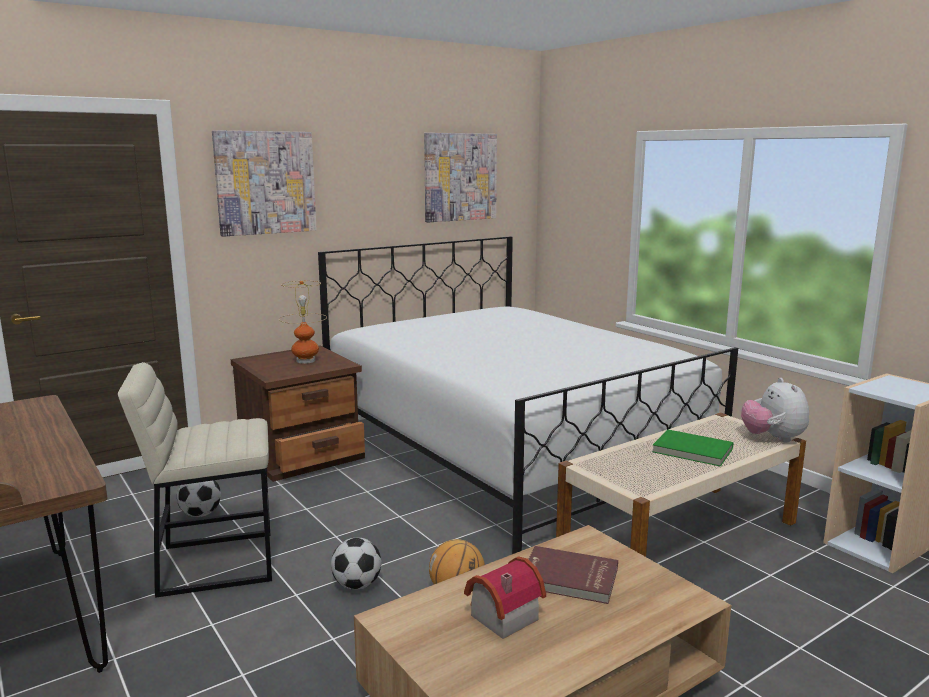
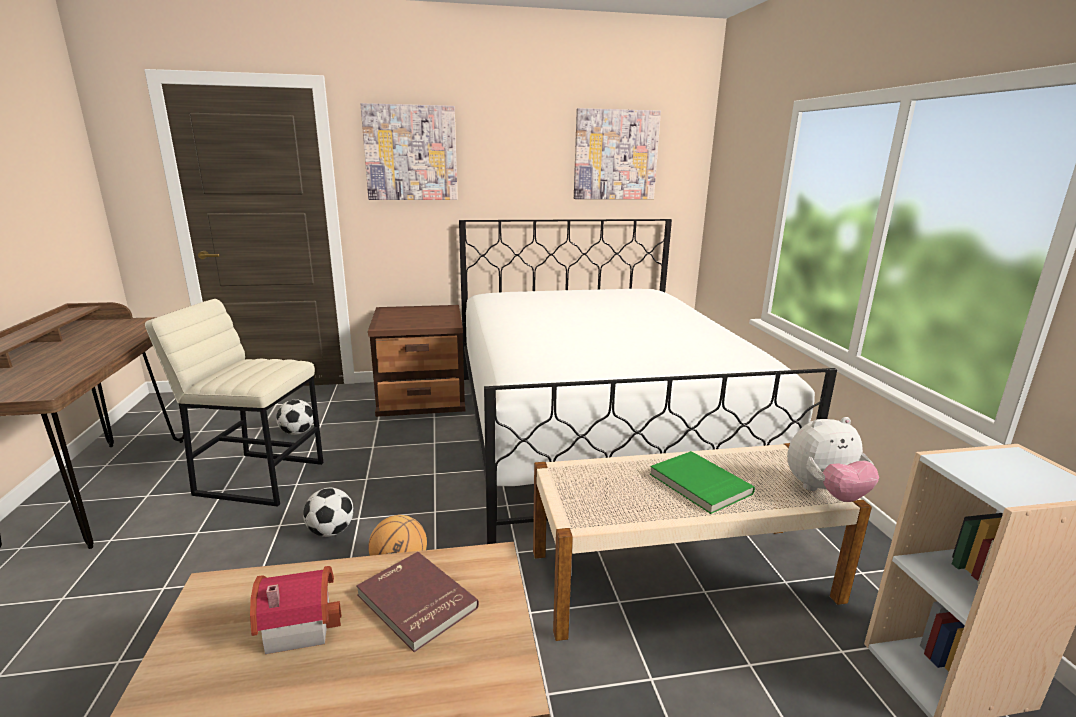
camera: 25 degrees right, 5 degrees up
table lamp [279,281,327,364] -> none
plush toy [741,378,809,443] -> plush toy turned 120 degrees counterclockwise [787,417,879,502]

